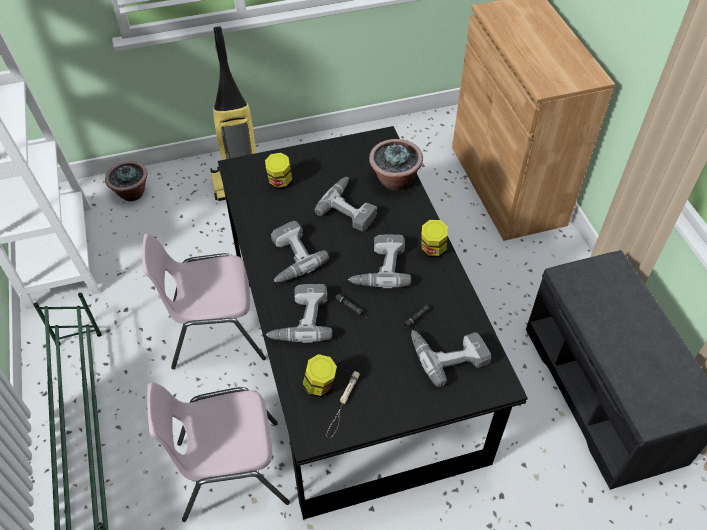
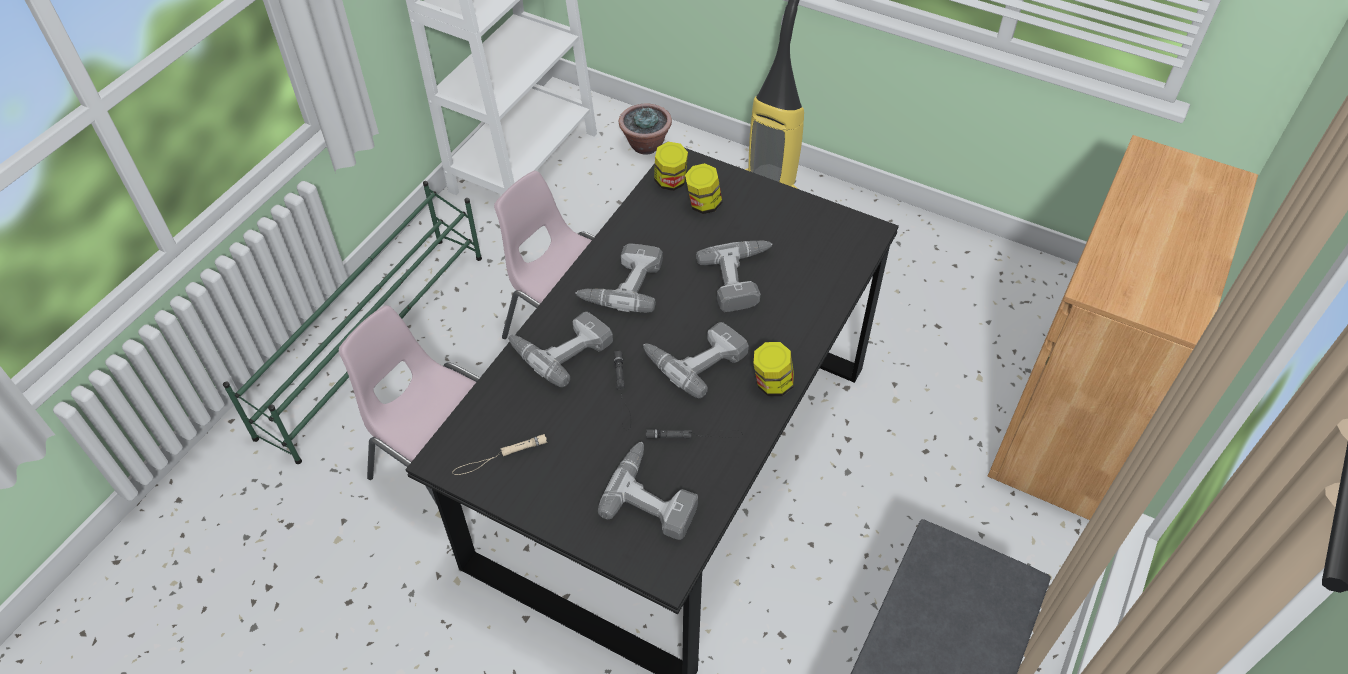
camera: 45 degrees right, 0 degrees up
jar [302,354,337,398] -> jar moved to [654,142,688,191]
potted plant [369,139,423,190] -> none

